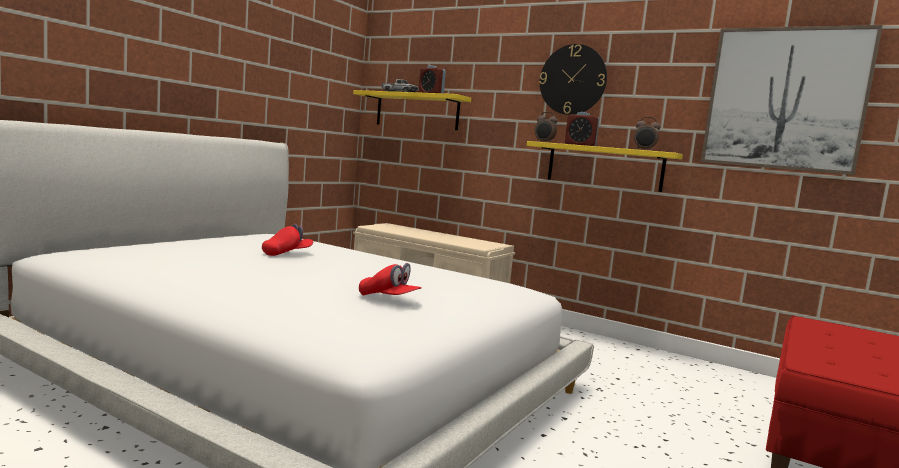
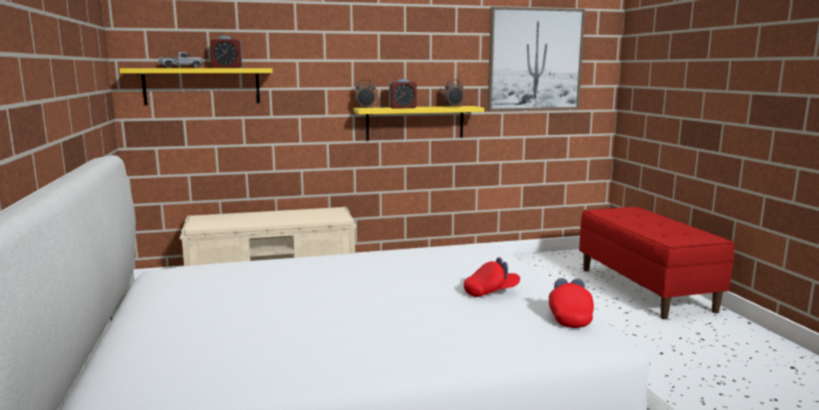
camera: 45 degrees left, 5 degrees up
red cap [262,224,313,256] -> red cap moved to [549,278,594,328]
wall clock [539,44,607,115] -> none

